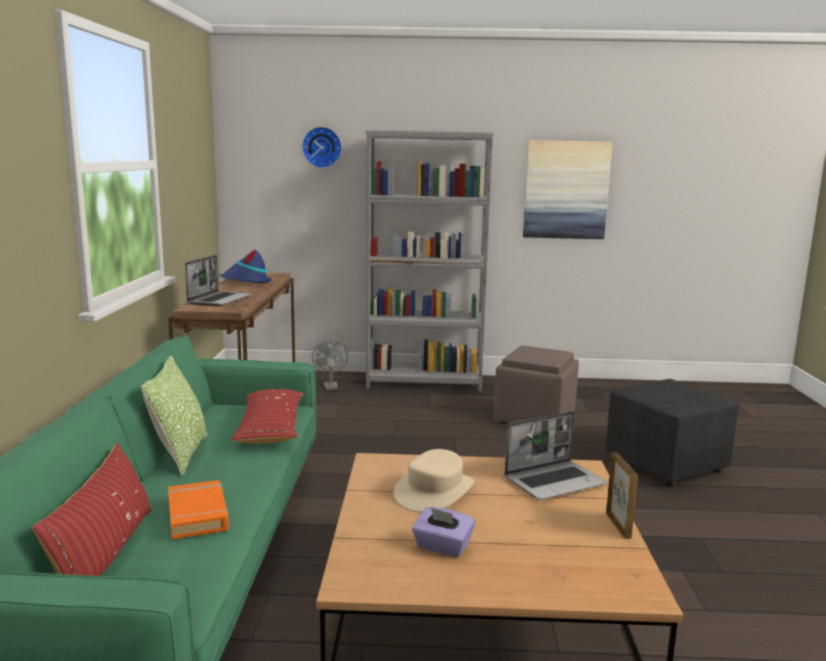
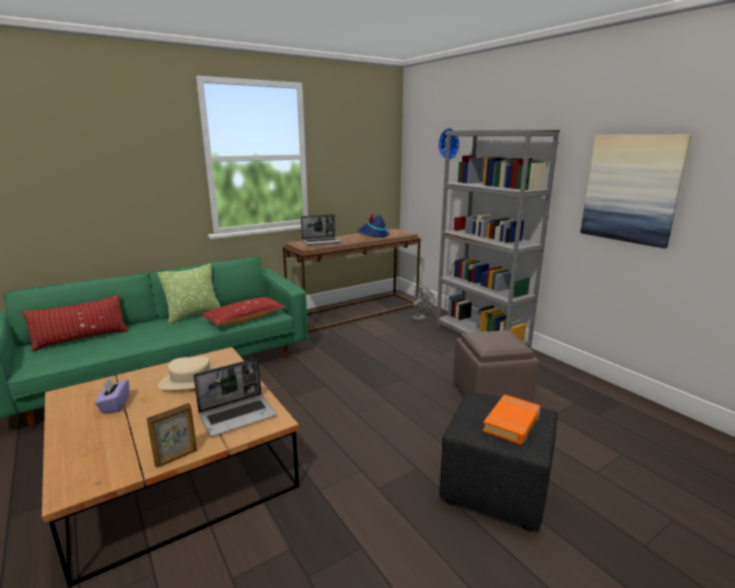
camera: 55 degrees right, 5 degrees up
orange book [168,480,229,539] -> orange book moved to [483,394,541,445]
laptop [504,411,607,500] -> laptop turned 60 degrees counterclockwise [193,358,277,437]

